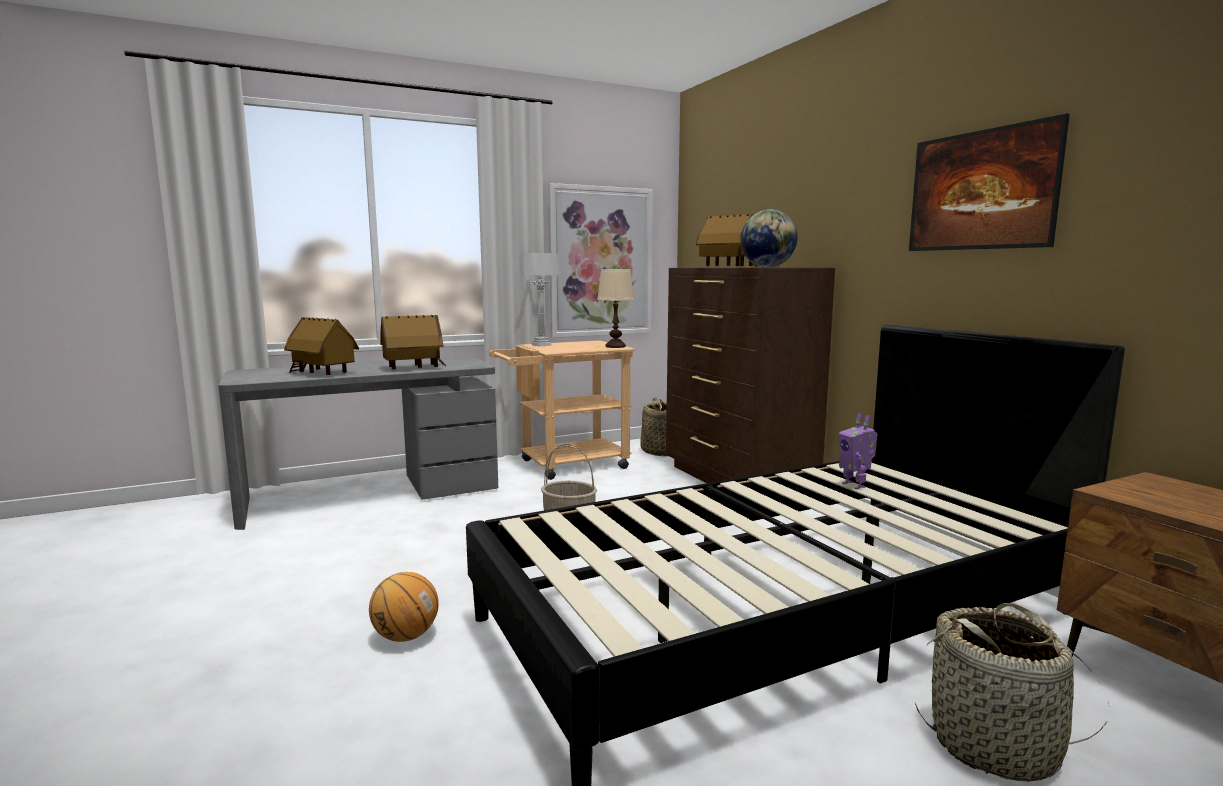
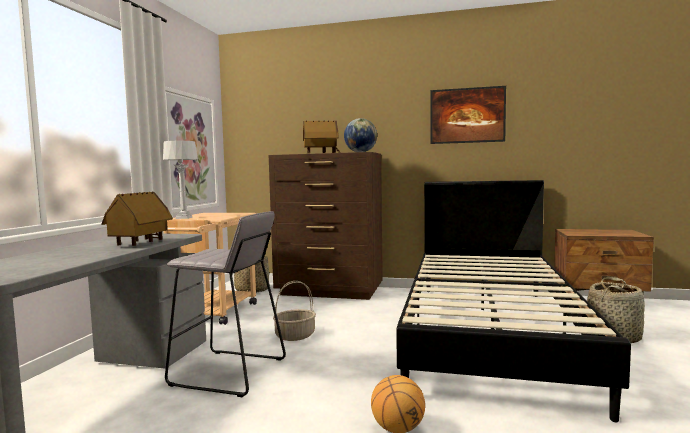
camera: 50 degrees left, 5 degrees down
toy house [284,317,359,375] -> none
beige table lamp [597,269,634,348] -> none
toy robot [839,413,877,489] -> none
none -> grey stool [165,211,286,397]

